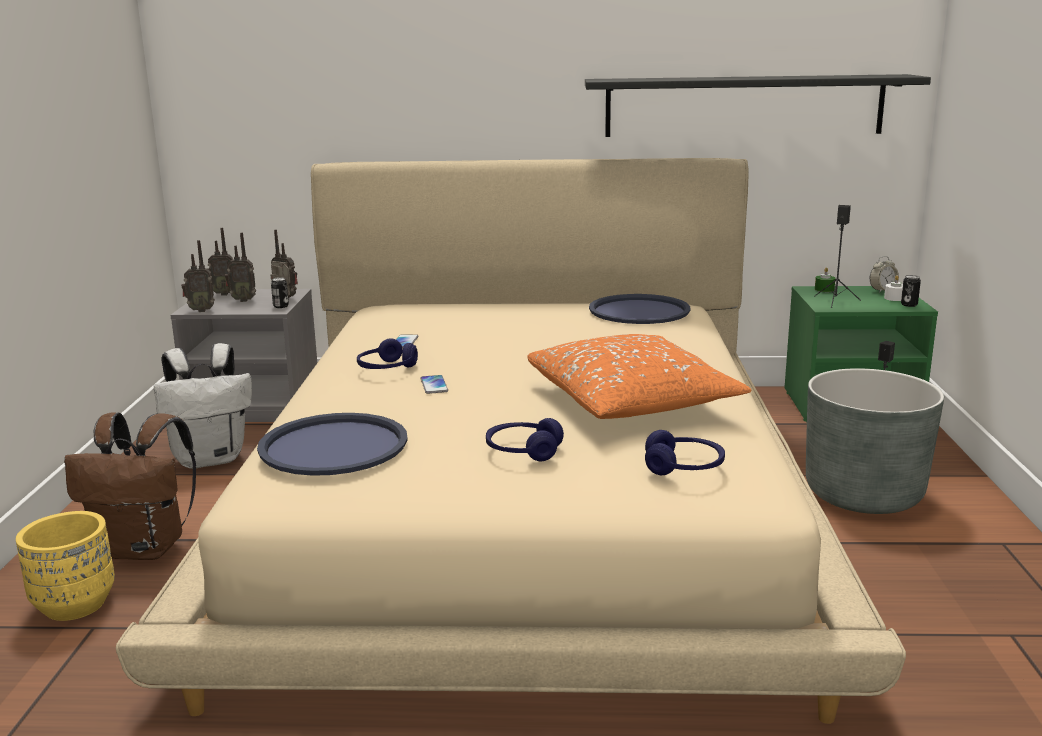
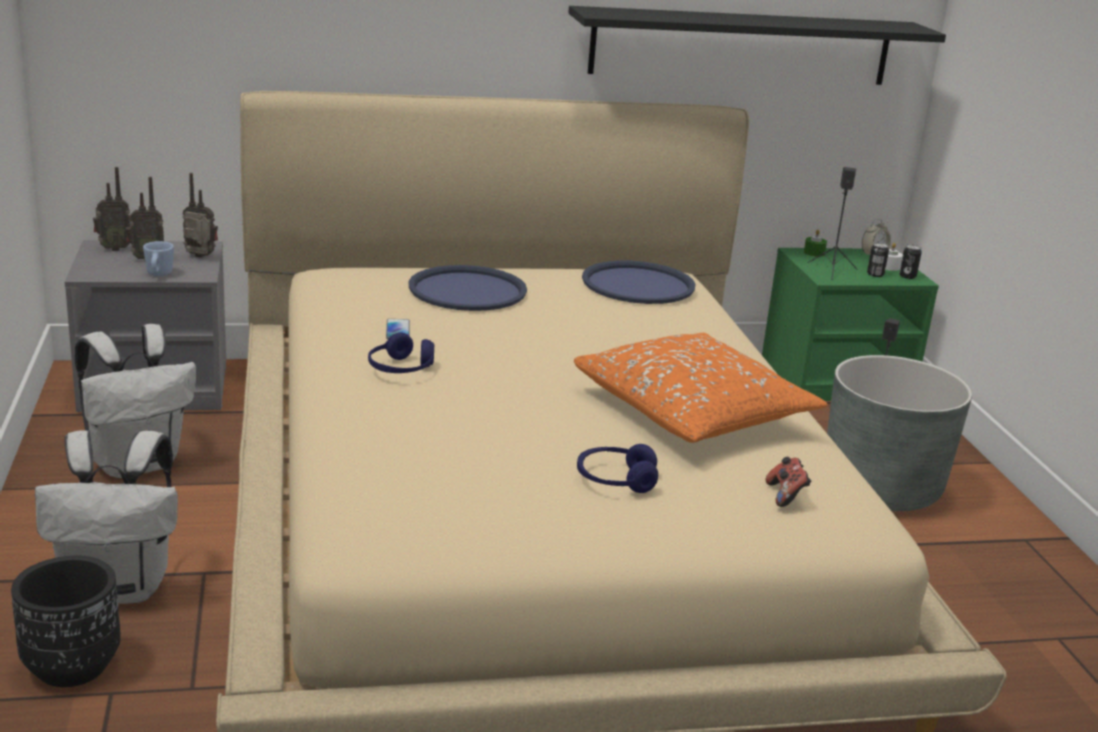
camera: 15 degrees left, 5 degrees up
yellow planter [16,511,115,621] -> black planter [11,555,121,687]
brown backpack [64,412,196,560] -> white backpack [35,430,178,604]
radio [181,240,215,312] -> none
blue tray [257,413,408,476] -> blue tray moved to [408,265,527,311]
can [271,277,289,308] -> can moved to [867,243,889,277]
phone [421,375,448,394] -> none
blue headphones [645,430,725,475] -> game controller [766,457,811,507]
none -> blue mug [143,241,174,276]

